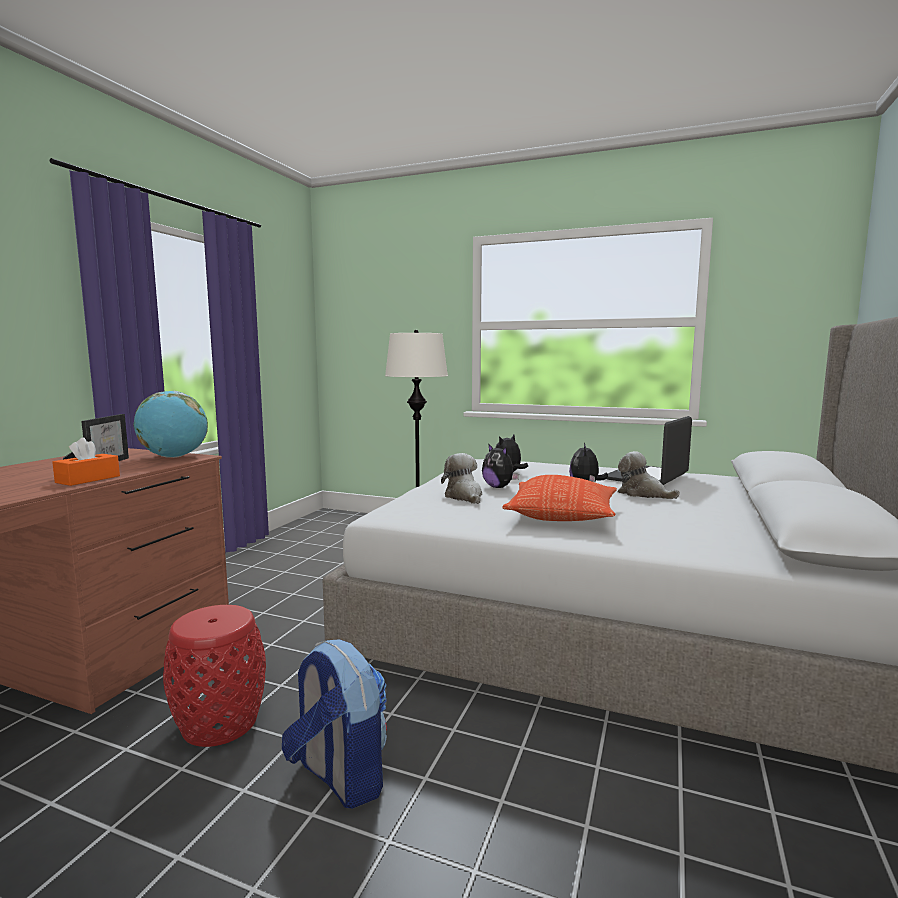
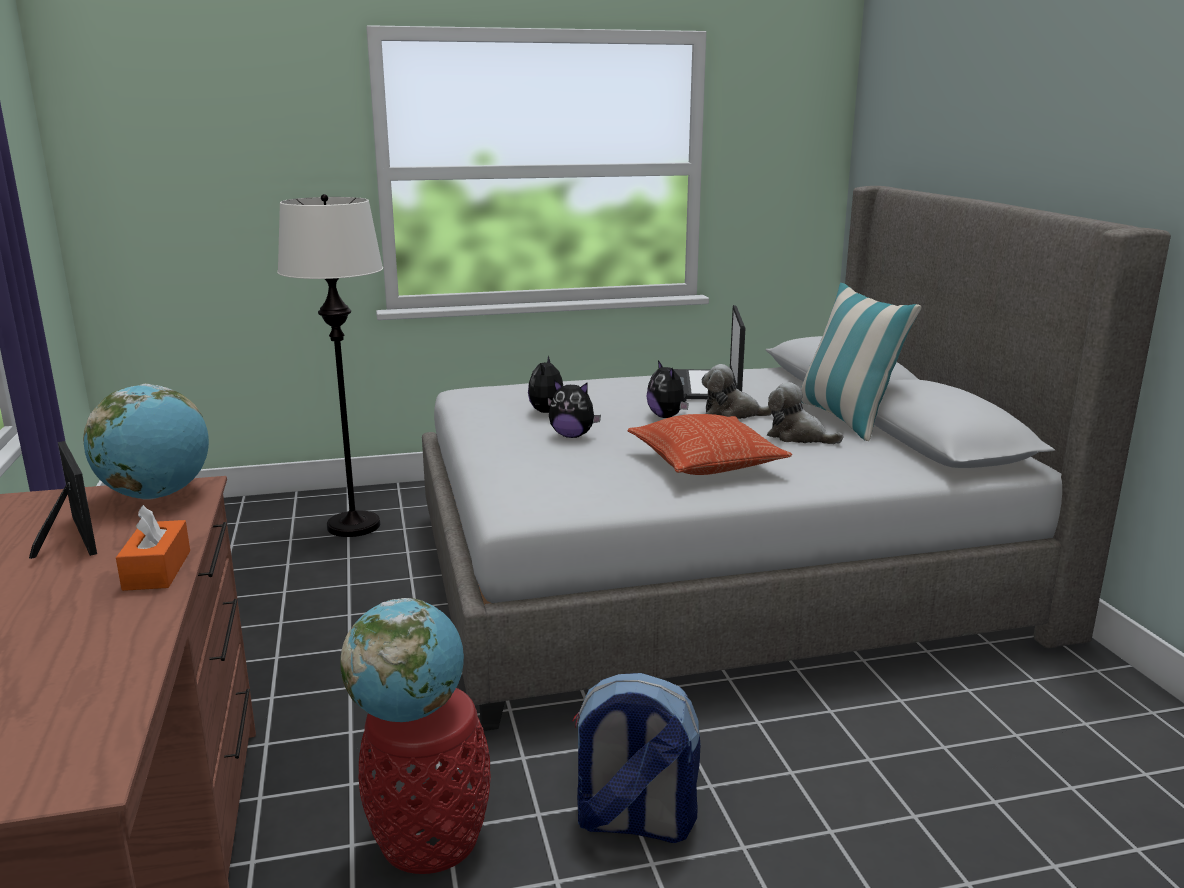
camera: 35 degrees left, 10 degrees up
plush toy [441,453,482,504] -> plush toy moved to [767,382,843,444]
none -> globe [340,598,464,722]
none -> pillow [801,283,922,441]

